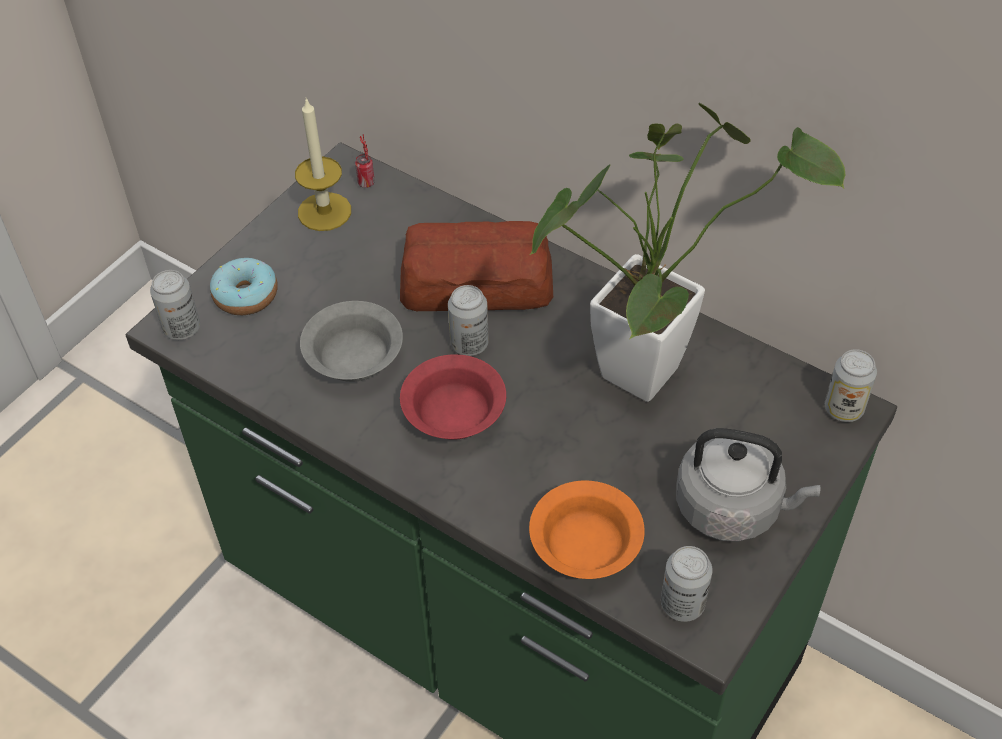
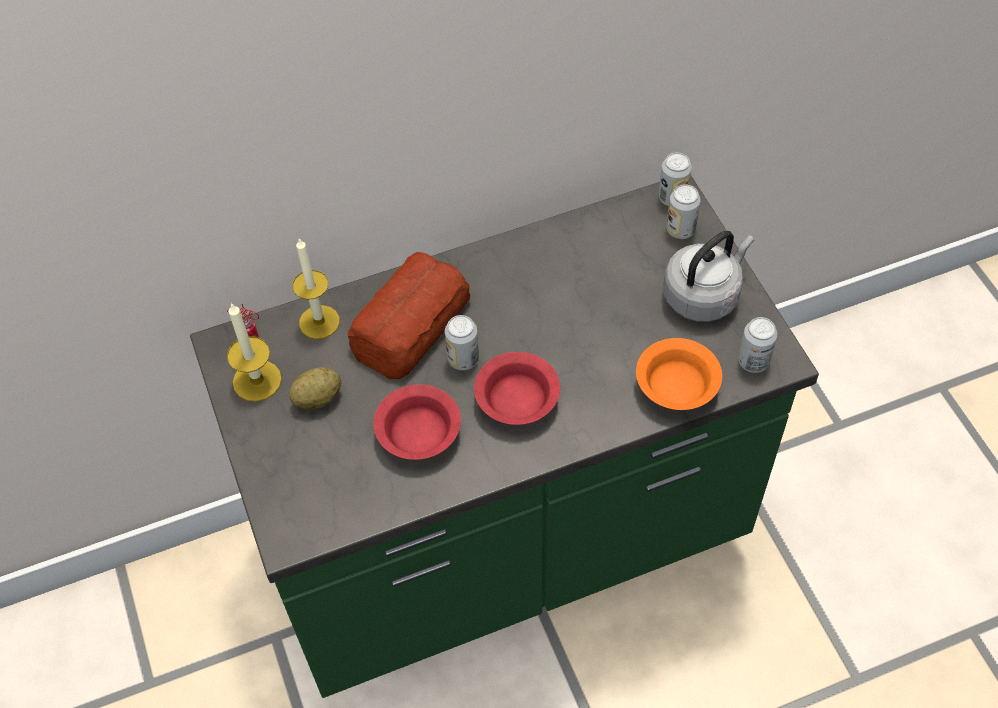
camera: 55 degrees left, 5 degrees up
can [150,270,200,340] -> can moved to [666,184,701,239]
donut [210,258,278,315] -> none
grey bowl [300,301,403,382] -> red bowl [373,384,461,460]
potted plant [530,103,846,402] -> none
none -> potato [289,367,341,409]
none -> candle [292,239,340,339]

